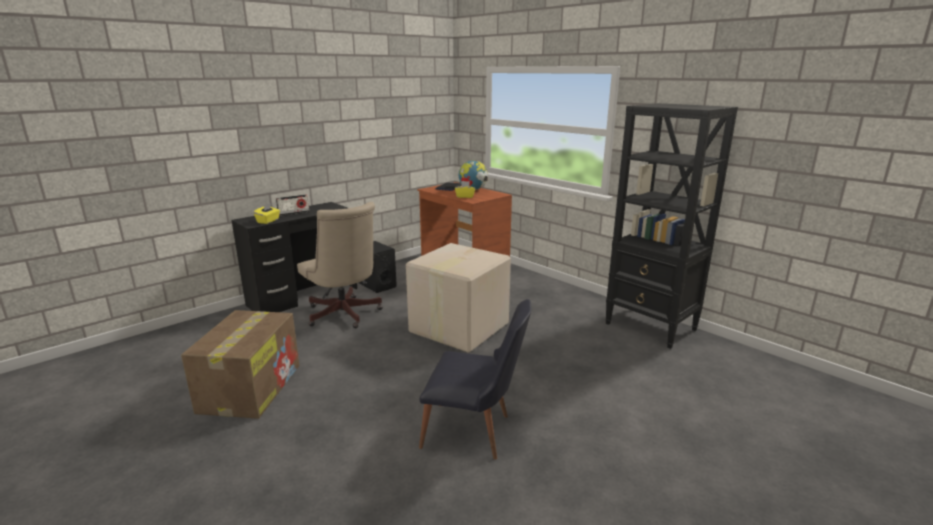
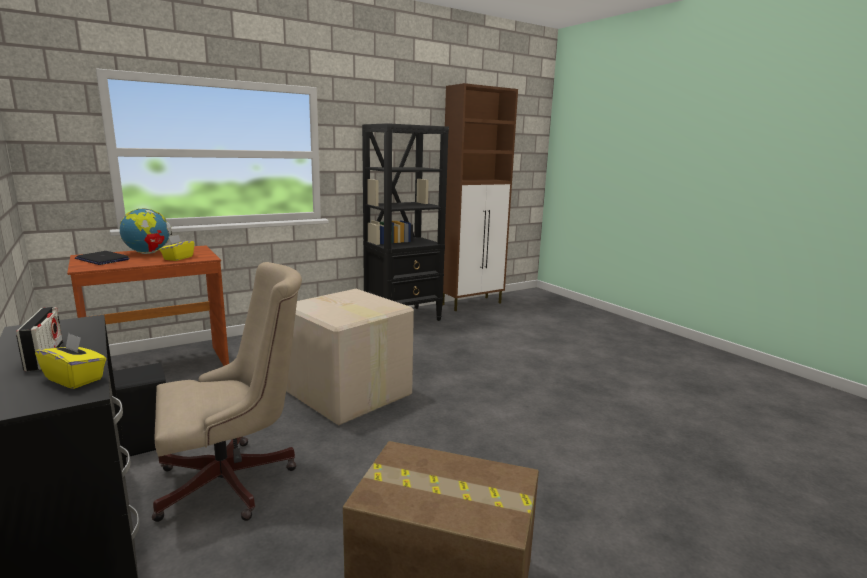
camera: 80 degrees left, 5 degrees down
black chair [419,299,532,460] -> none
none -> brown cabinet [442,83,518,311]

